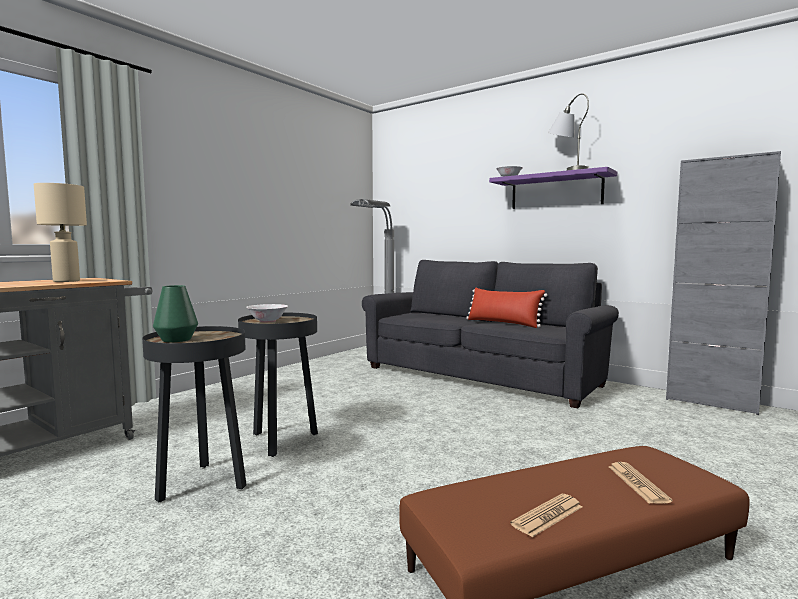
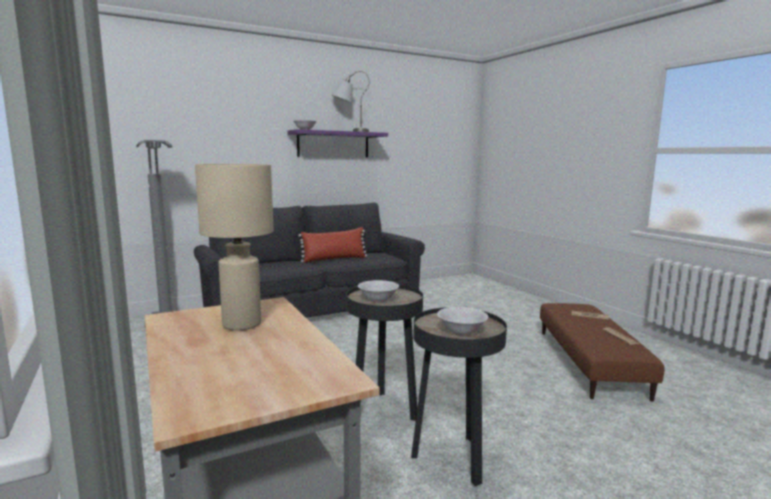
camera: 65 degrees left, 5 degrees up
green vase [153,285,198,342] -> white bowl [437,307,488,336]
grey cabinet [666,151,781,415] -> none

